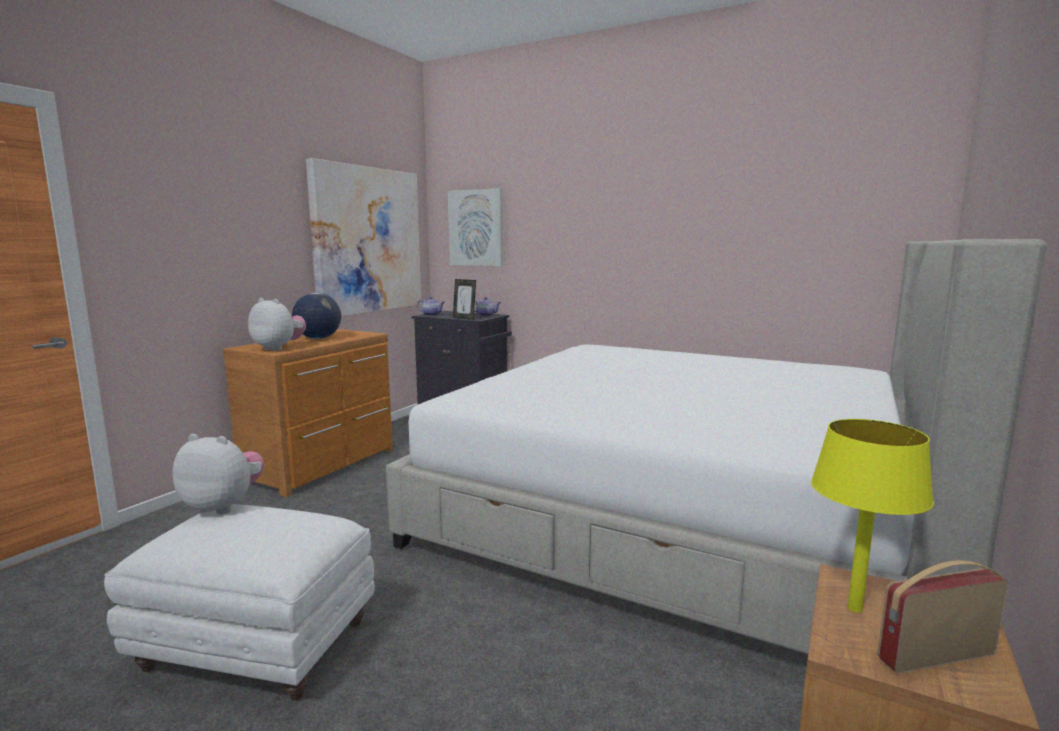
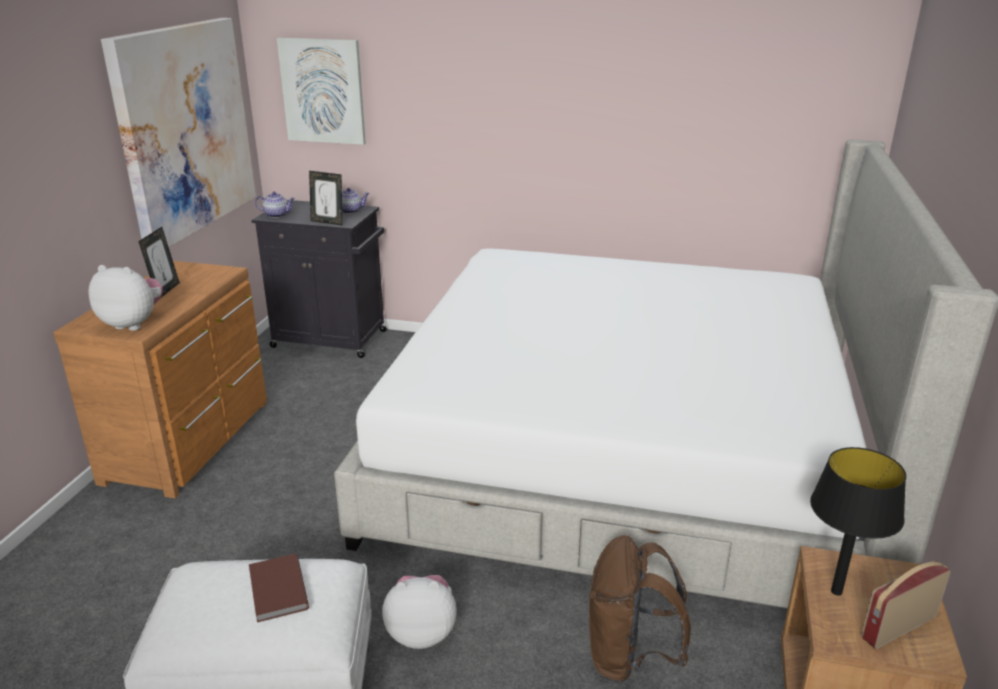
camera: 15 degrees left, 15 degrees up
plush toy [173,434,264,514] -> plush toy moved to [382,575,457,649]
globe [292,292,341,339] -> picture frame [138,227,180,298]
yellow table lamp [811,419,934,613] -> black table lamp [810,447,906,595]
none -> brown book [249,554,309,622]
none -> brown backpack [589,535,691,683]

